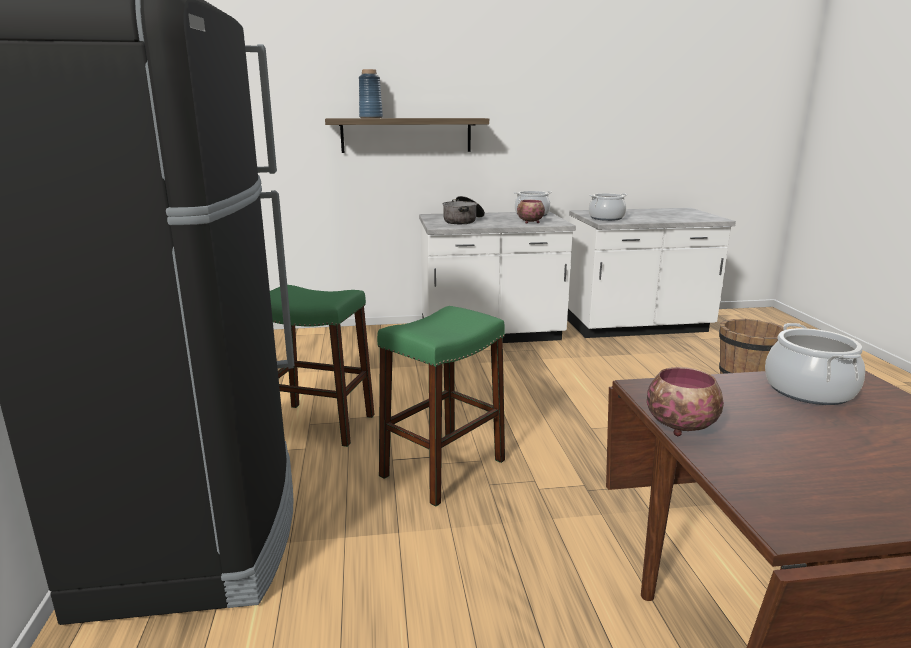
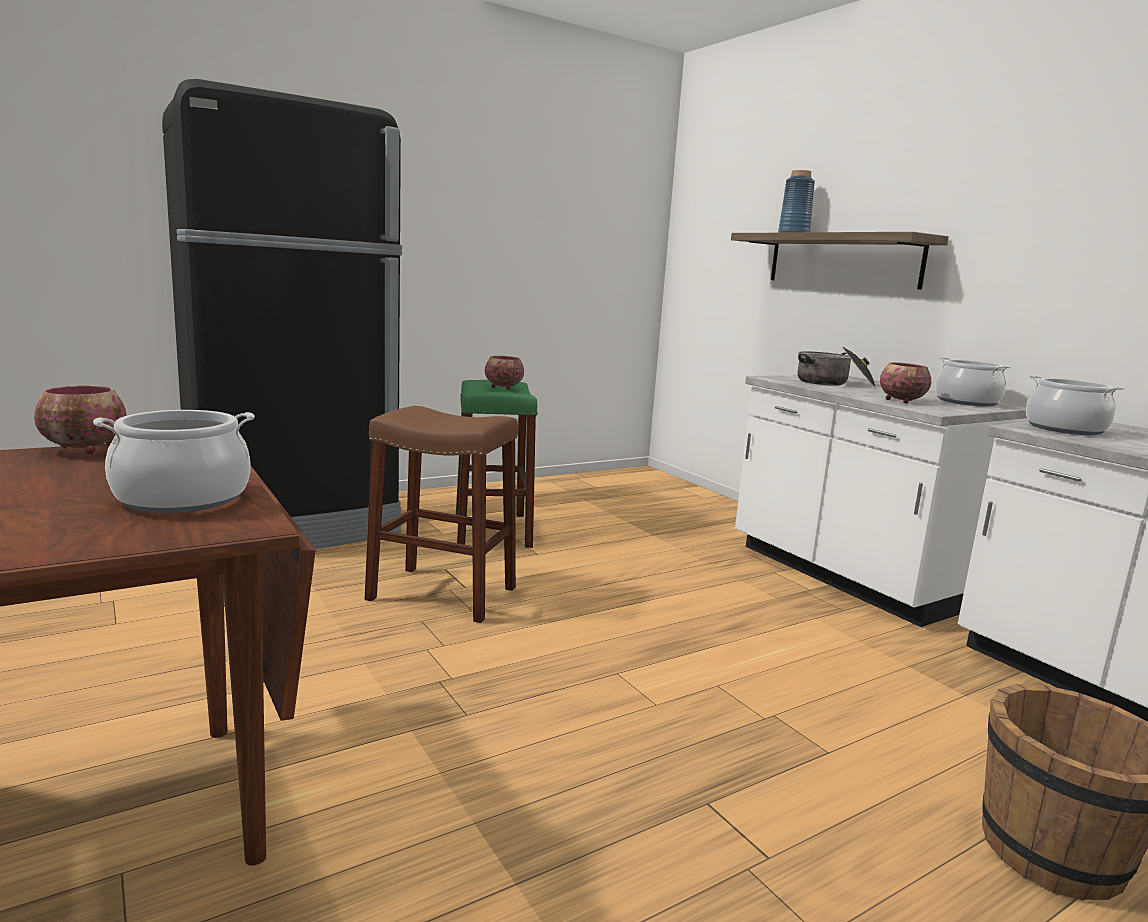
camera: 65 degrees right, 5 degrees down
green stool [377,306,505,506] -> brown stool [365,406,518,623]
none -> bowl [485,356,524,390]

